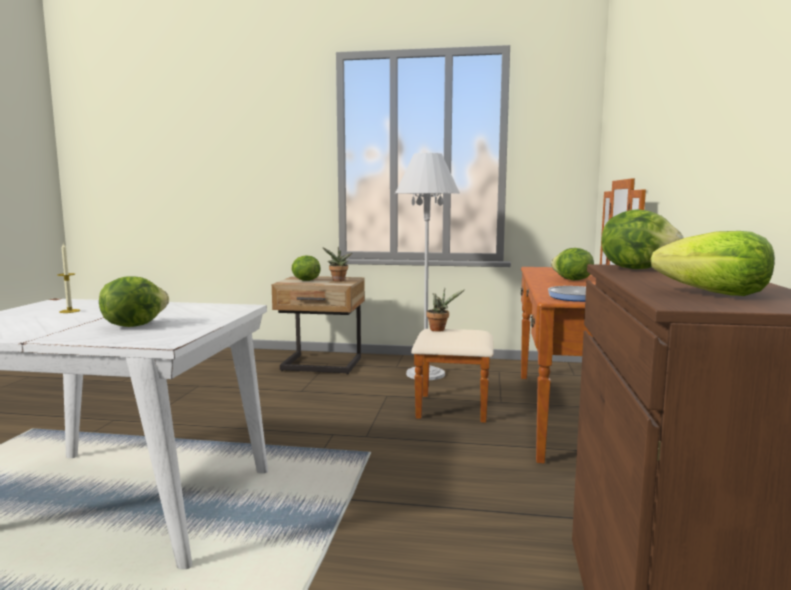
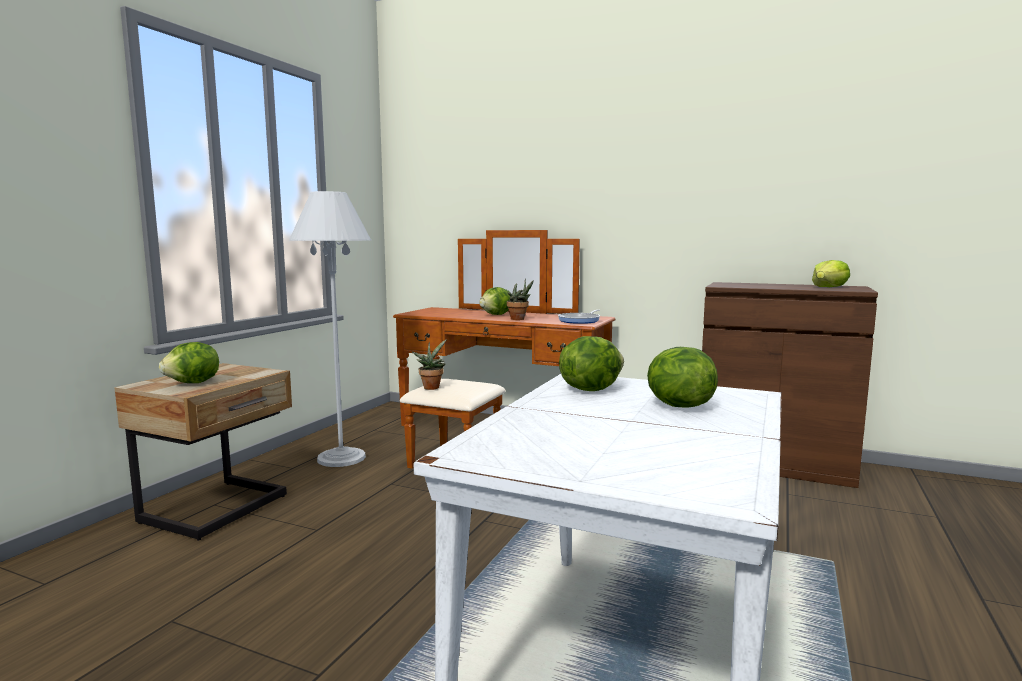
camera: 75 degrees left, 0 degrees up
candle [57,243,80,313] -> none
potted plant [322,247,352,282] -> potted plant moved to [507,279,534,320]
lettuce [601,209,684,269] -> lettuce moved to [559,336,624,391]

